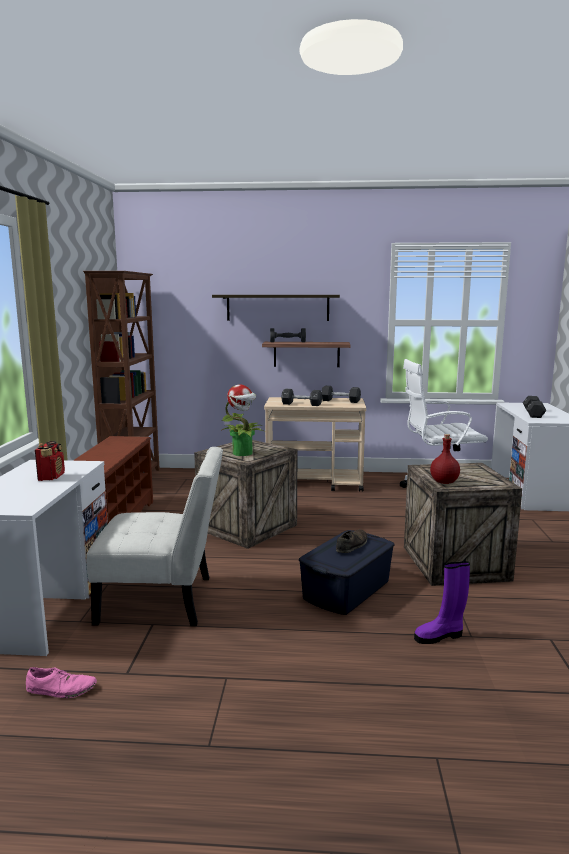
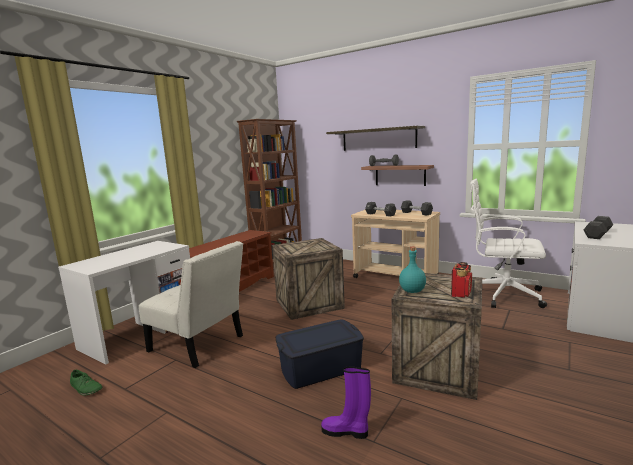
camera: 30 degrees right, 0 degrees up
pink shoe [26,667,97,698] -> green shoe [70,370,103,395]
radio [35,441,65,481] -> radio moved to [451,262,472,298]
potted plant [222,384,265,456] -> none
brown shoe [336,529,367,553] -> none
red bottle [430,434,460,484] -> turquoise bottle [399,247,426,293]

